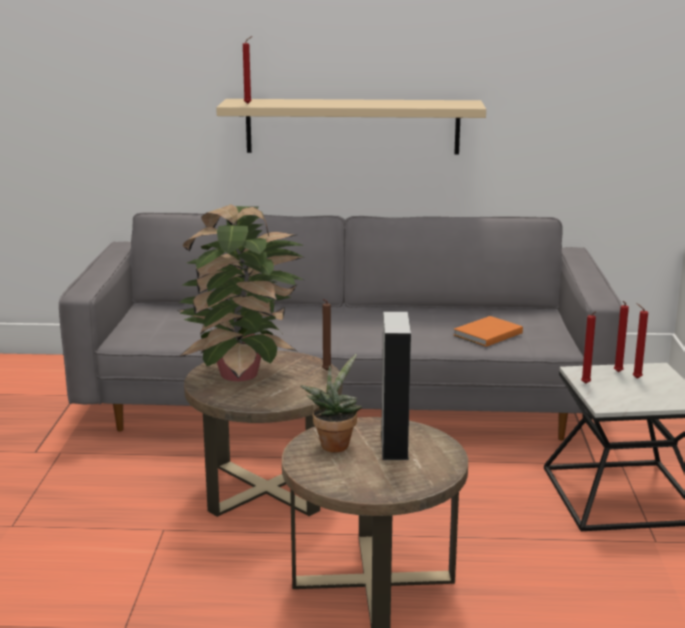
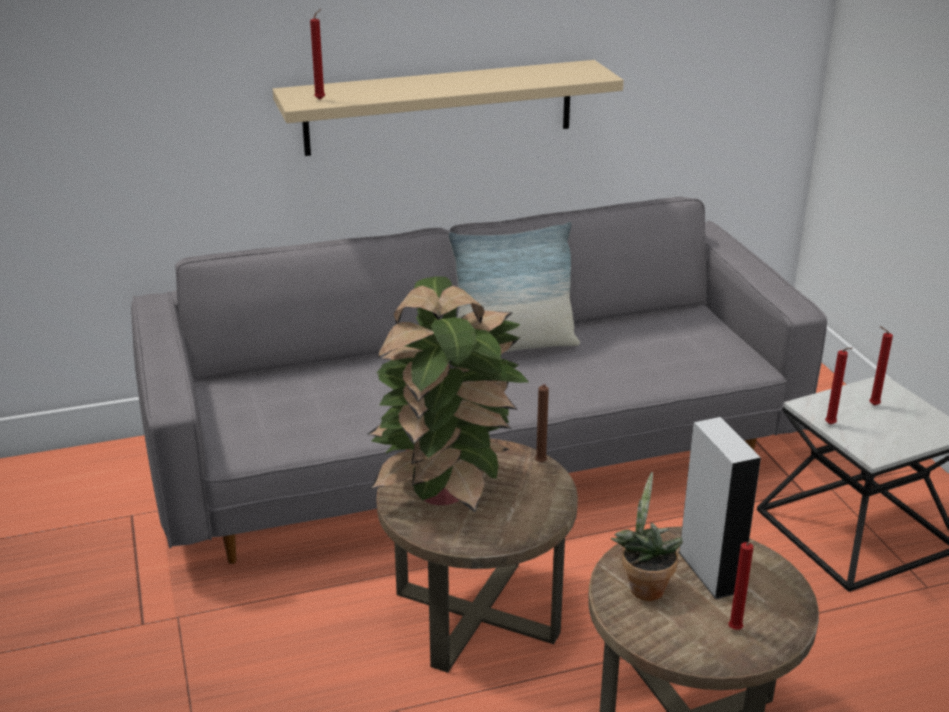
camera: 20 degrees left, 10 degrees up
orange book [454,316,523,347] -> none
red candle [614,301,629,372] -> red candle moved to [728,542,753,630]
none -> pillow [448,222,580,352]

